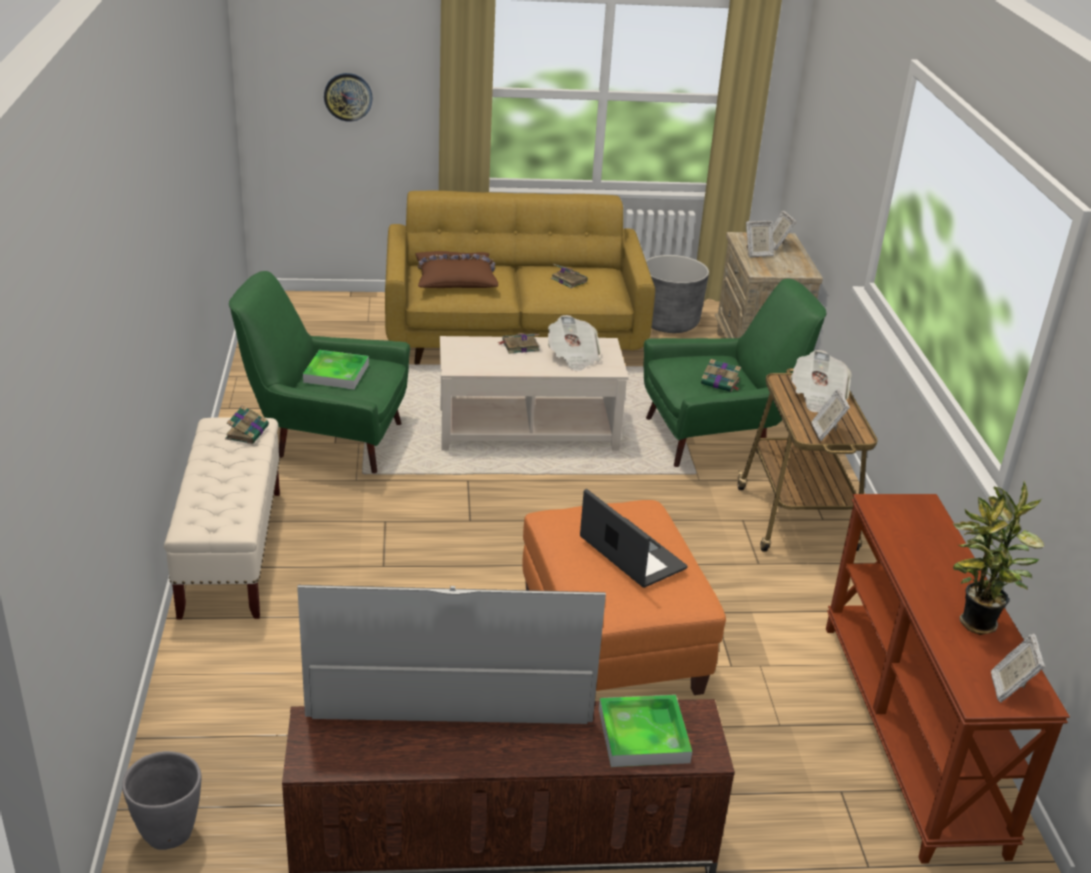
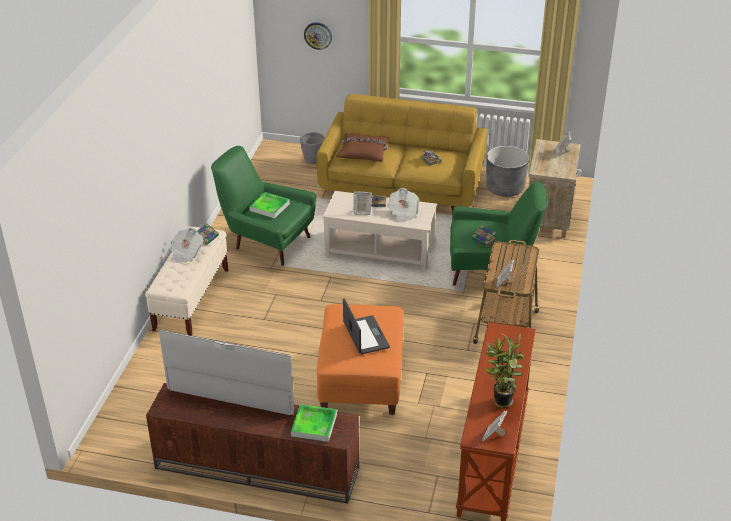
camera: 20 degrees right, 5 degrees up
grey planter [122,751,202,850] -> grey planter moved to [300,132,325,164]
picture frame [746,221,774,257] -> picture frame moved to [353,191,372,215]
newspaper [791,350,852,412] -> newspaper moved to [170,228,203,263]

